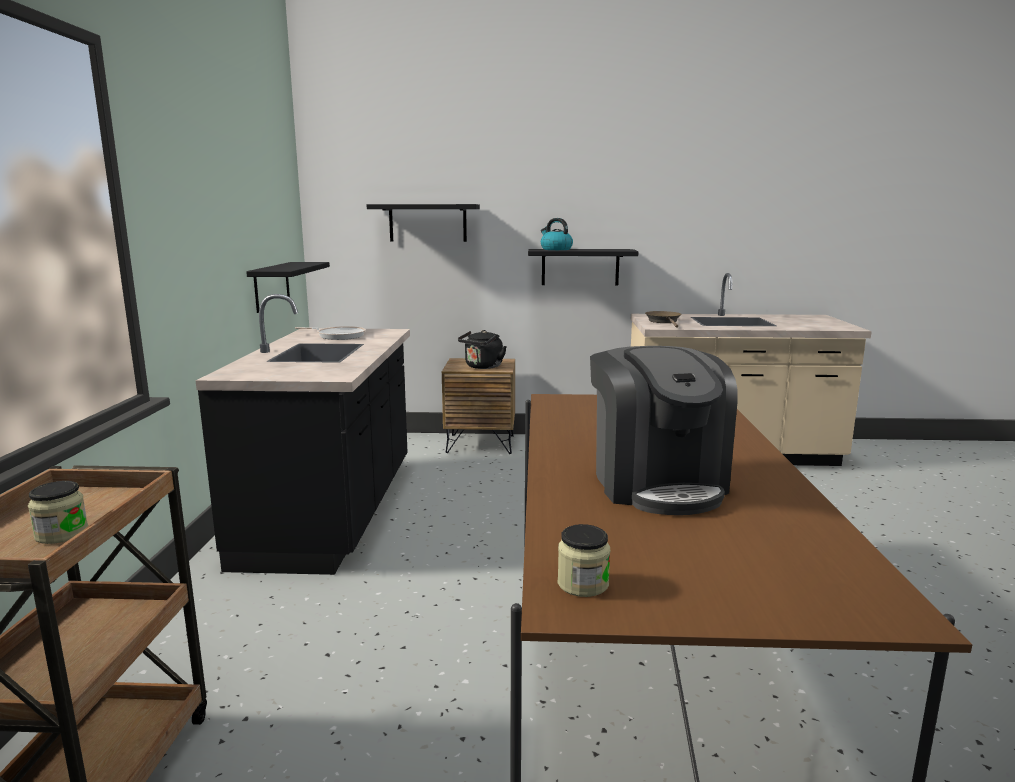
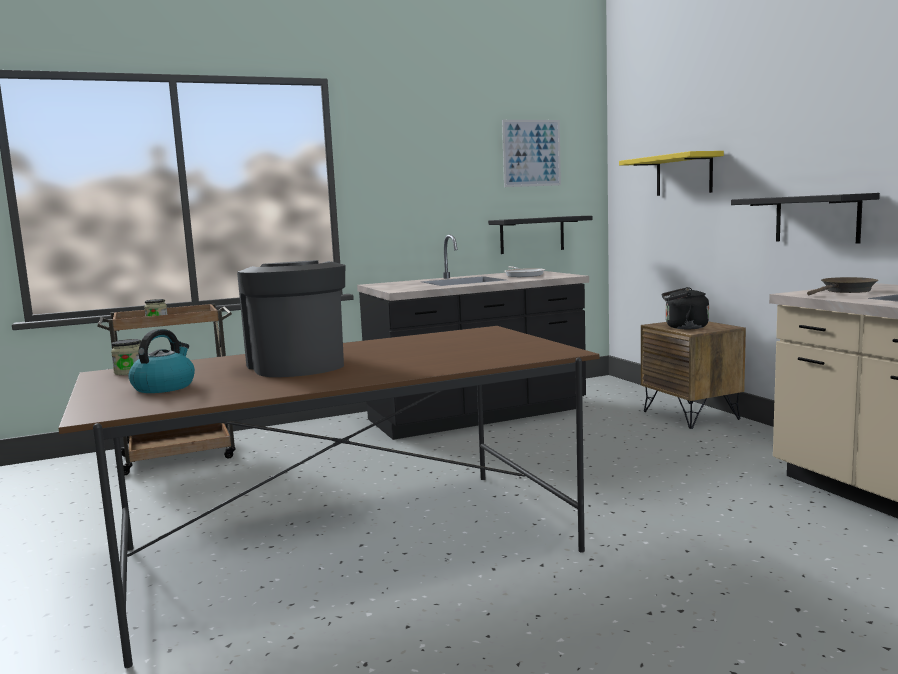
camera: 65 degrees right, 5 degrees down
black shelf [367,204,480,242] -> yellow shelf [619,151,724,196]
kettle [541,218,573,250] -> kettle moved to [129,329,195,393]
coffee machine [590,346,738,515] -> coffee machine turned 105 degrees clockwise [237,260,345,377]
none -> picture [502,120,561,187]

